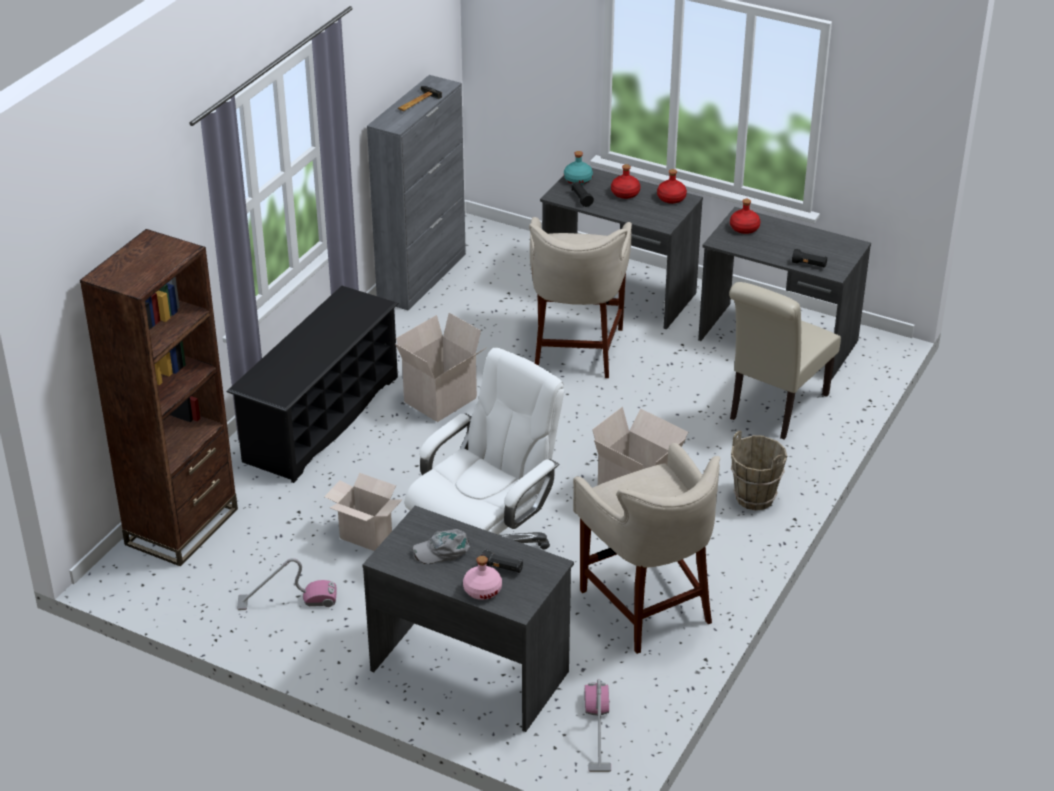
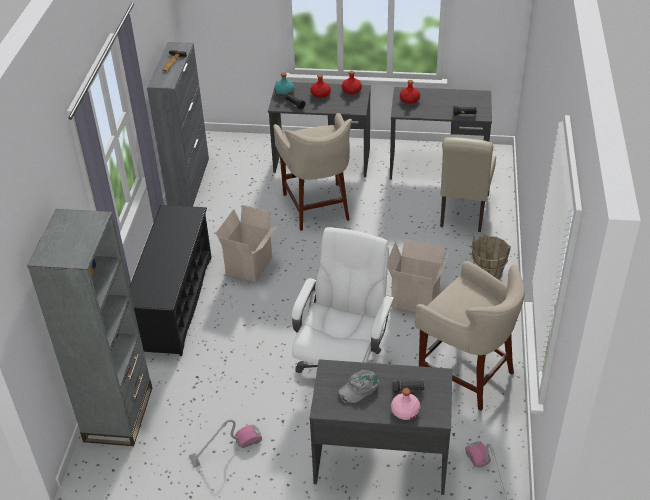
camera: 20 degrees left, 5 degrees up
brown bookcase [80,229,238,566] -> grey bookcase [27,209,152,446]
cardboard box [324,473,402,551] -> none

